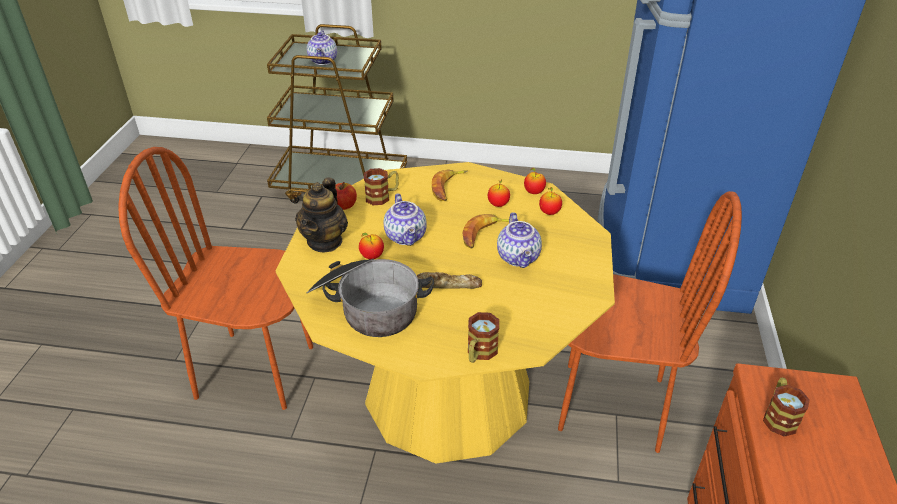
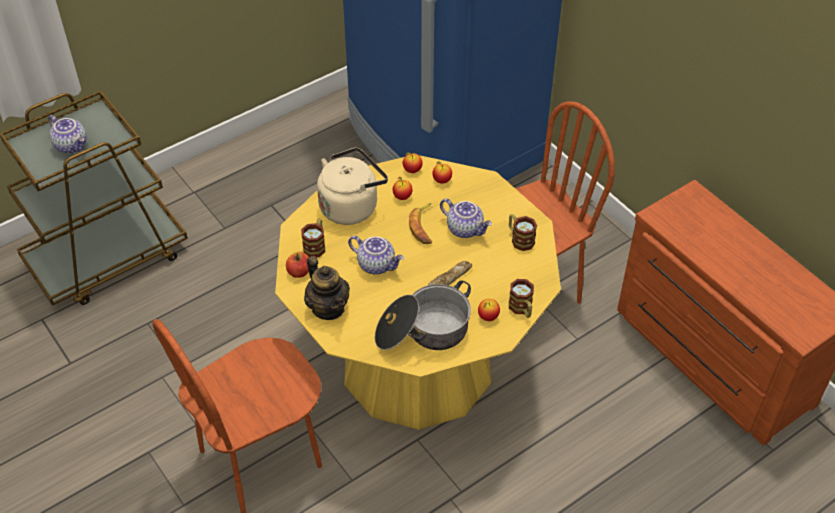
camera: 45 degrees left, 10 degrees up
apple [359,233,384,259] -> apple moved to [478,299,500,321]
banana [432,170,468,201] -> beige kettle [317,147,388,225]
mug [763,377,810,437] -> mug moved to [509,214,537,251]

